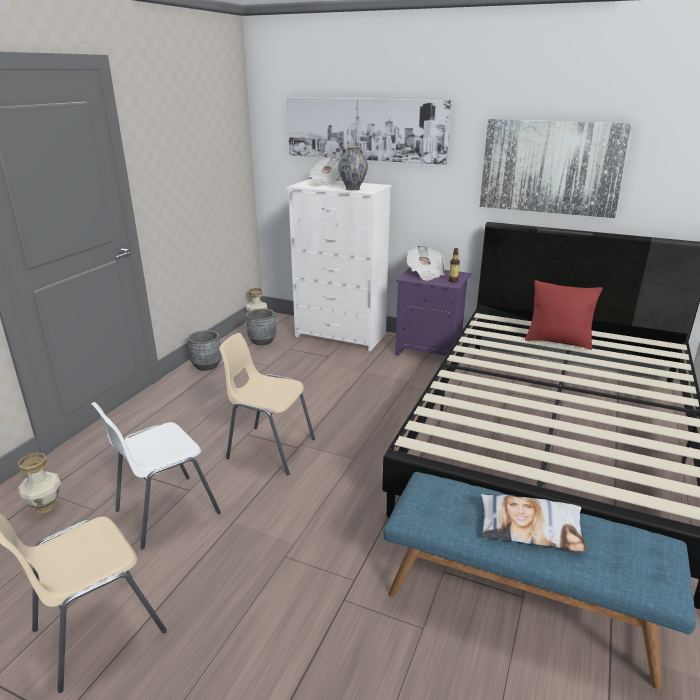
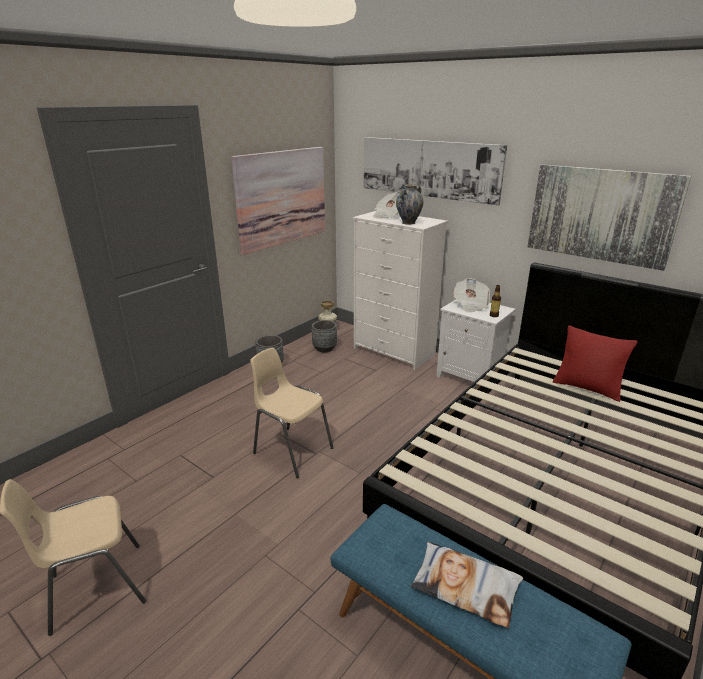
camera: 15 degrees right, 0 degrees up
vase [18,453,61,513] -> none
white chair [92,402,221,550] -> none
purple nightstand [395,267,471,356] -> white nightstand [436,299,516,382]
none -> picture [231,147,325,255]

